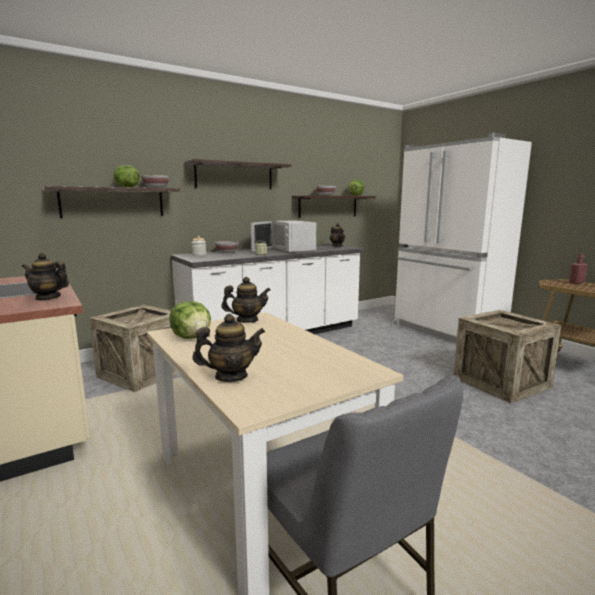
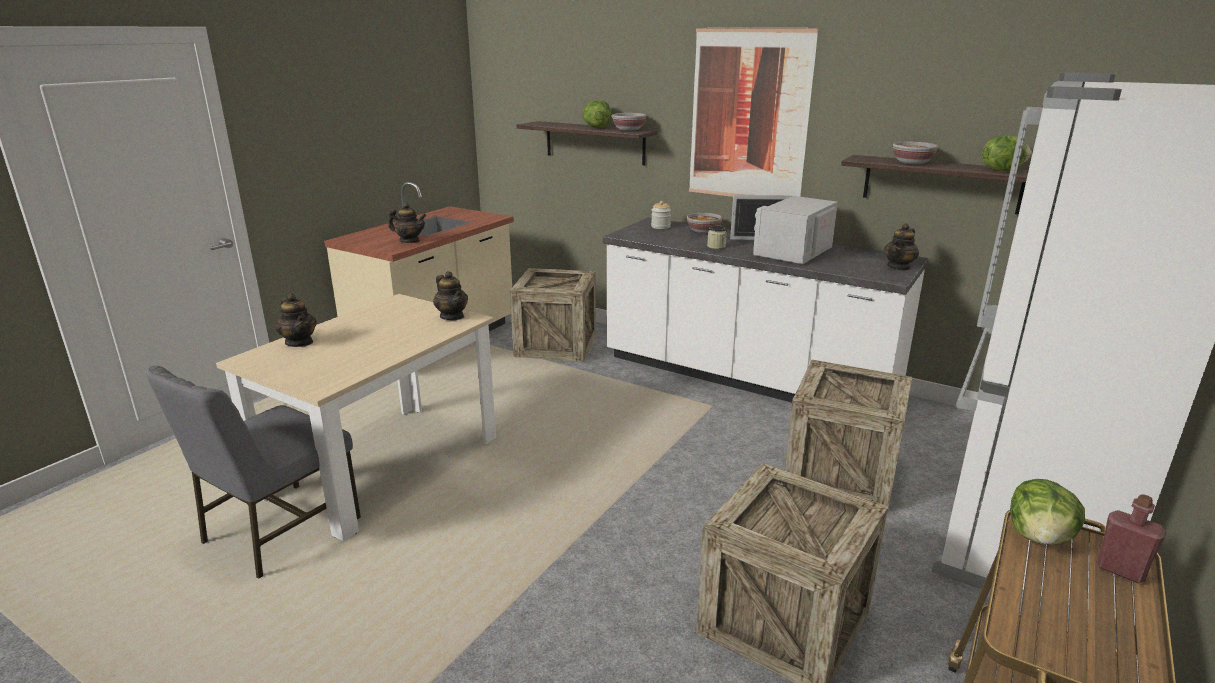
camera: 65 degrees right, 10 degrees up
teapot [22,253,69,301] -> teapot turned 120 degrees clockwise [388,203,426,243]
lettuce [169,301,211,339] -> lettuce moved to [1010,479,1085,545]
shelf [184,159,291,190] -> picture [689,27,819,197]
none -> crate [785,360,912,513]

